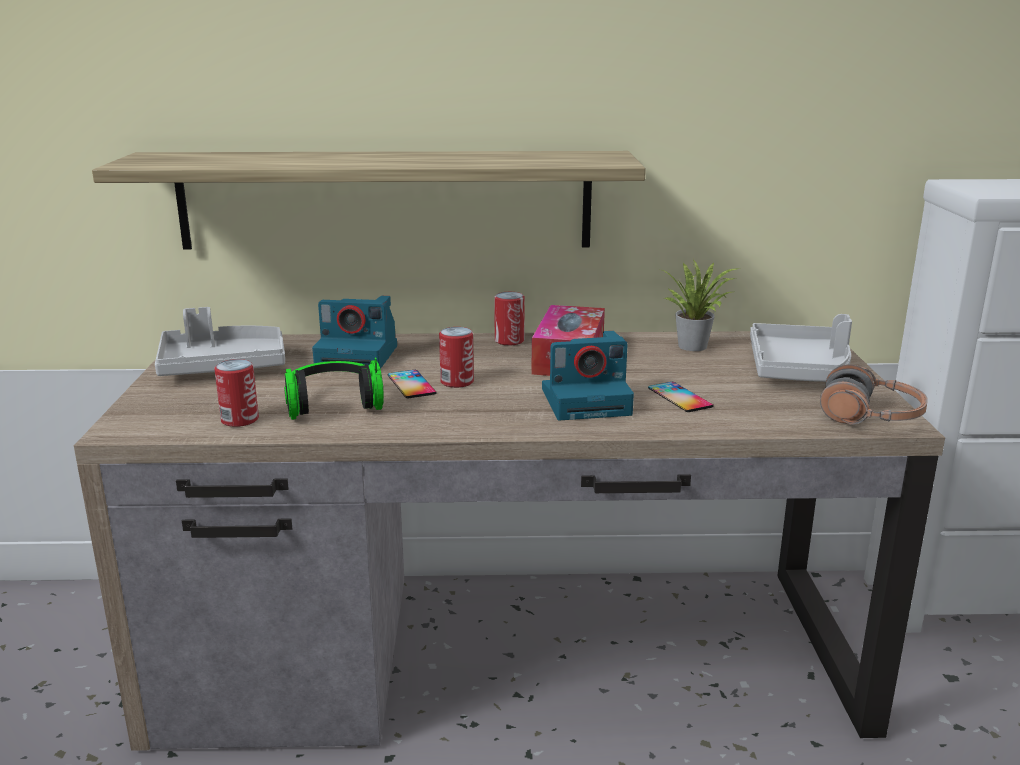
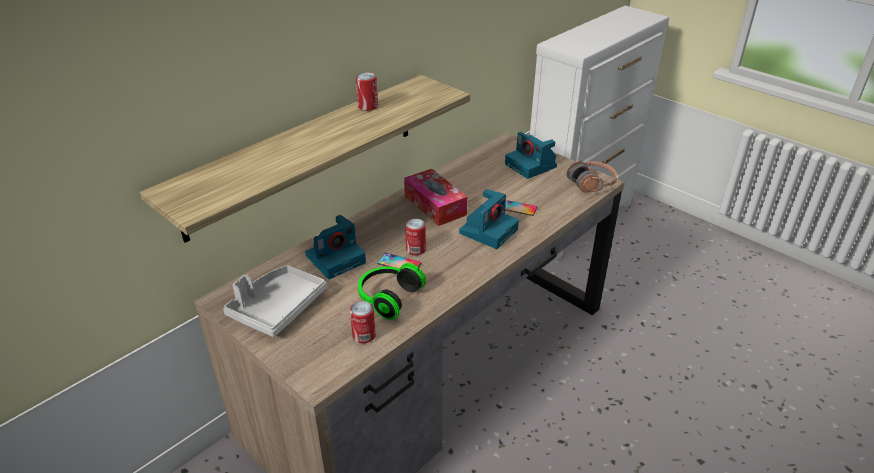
camera: 45 degrees left, 15 degrees up
can [494,292,525,346] -> can moved to [356,72,378,111]
potted plant [662,259,740,351] -> none
grey tray [750,314,852,382] -> camera [505,132,557,179]

